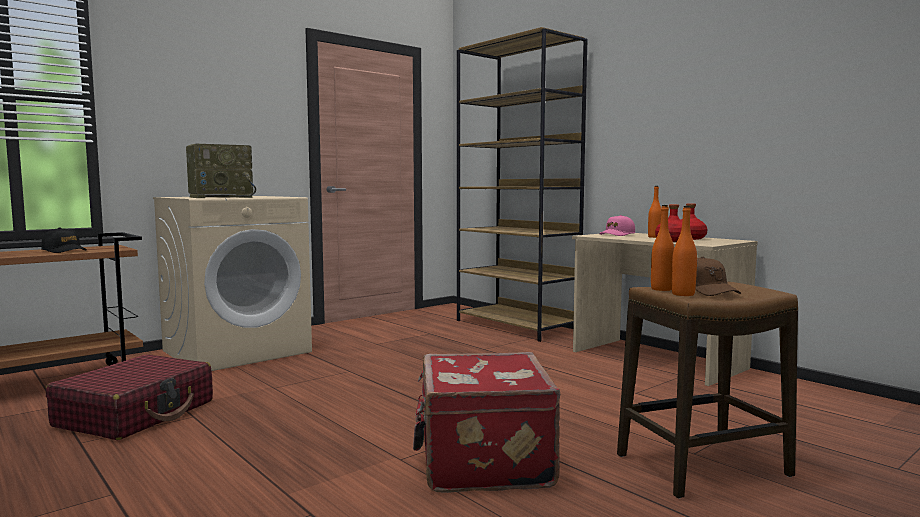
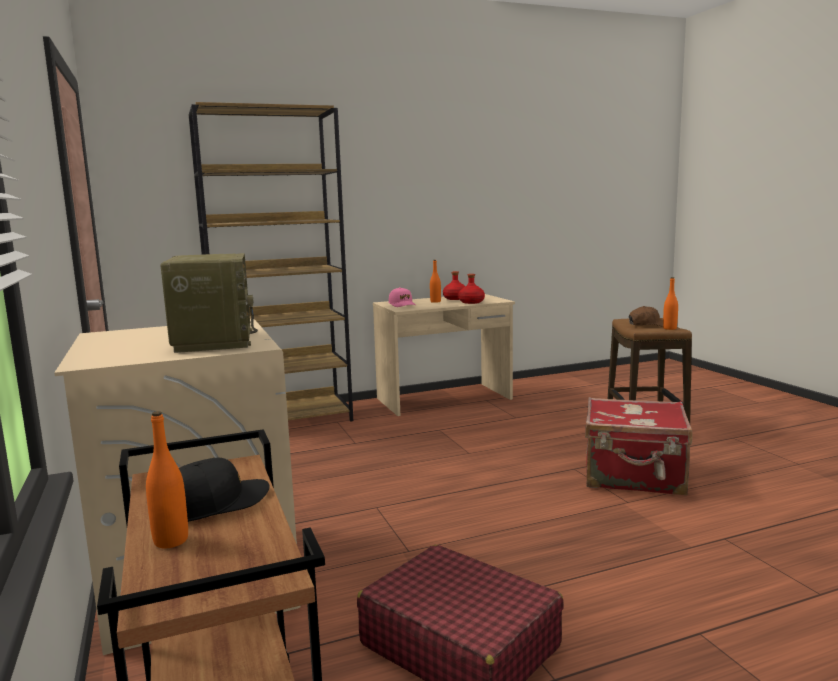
camera: 70 degrees left, 5 degrees up
orange bottle [651,205,674,291] -> orange bottle moved to [146,411,188,548]

